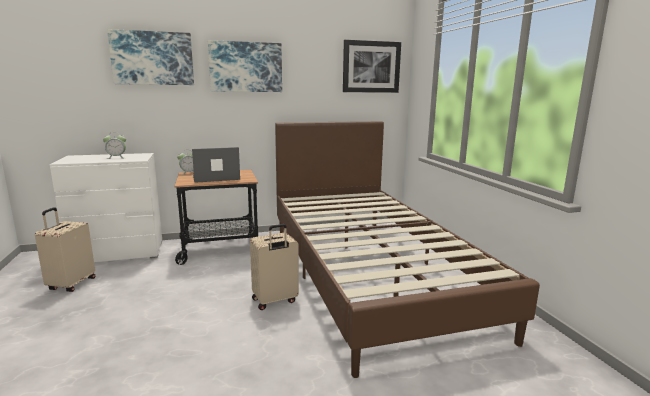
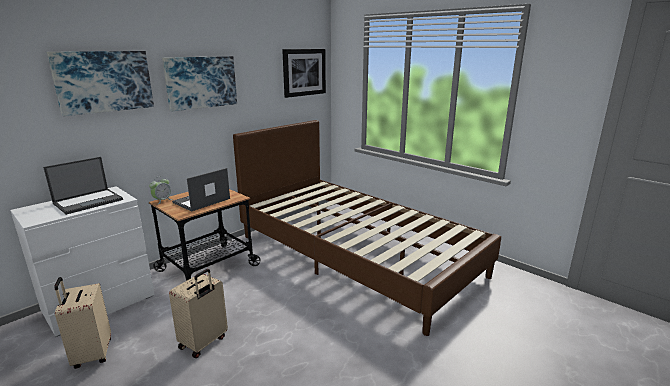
camera: 30 degrees left, 5 degrees up
alarm clock [103,135,126,159] -> laptop [43,157,123,215]
beige suitcase [250,224,299,310] -> beige suitcase moved to [169,269,228,358]

